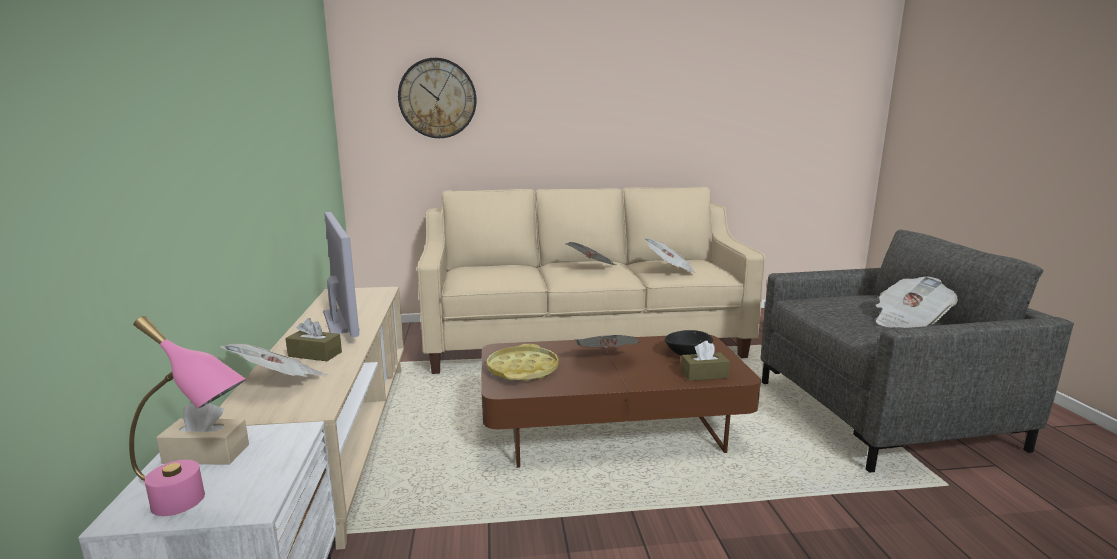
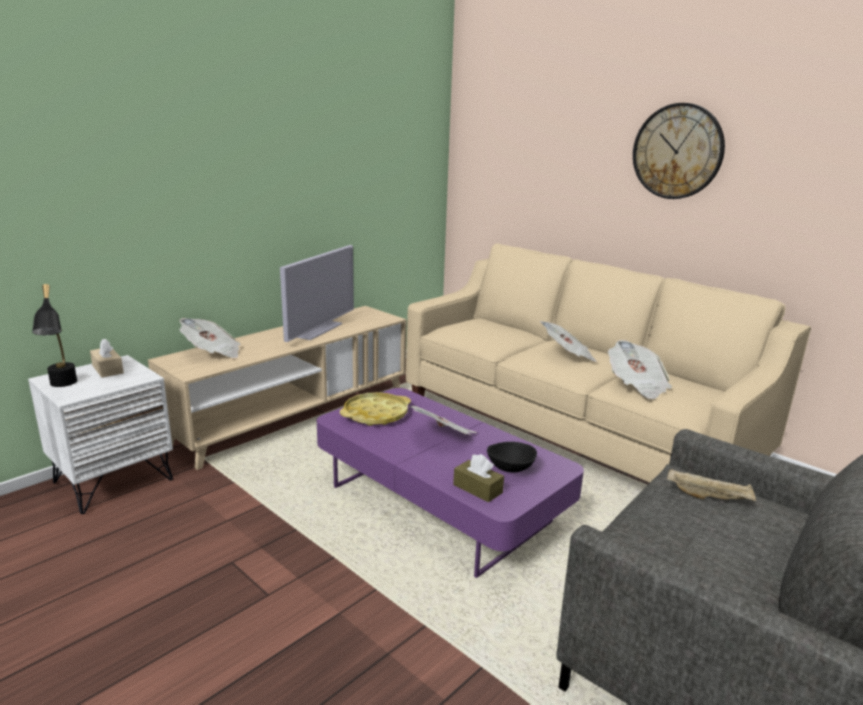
camera: 50 degrees right, 5 degrees up
pink table lamp [129,316,246,516] -> black table lamp [32,284,77,387]
brown tissue box [285,318,342,361] -> none
wall clock [398,58,477,138] -> wall clock moved to [633,103,725,199]
brown coffee table [481,335,761,468] -> purple coffee table [317,388,584,578]
newspaper [876,277,958,328] -> none
none -> beige tray [667,469,756,501]

